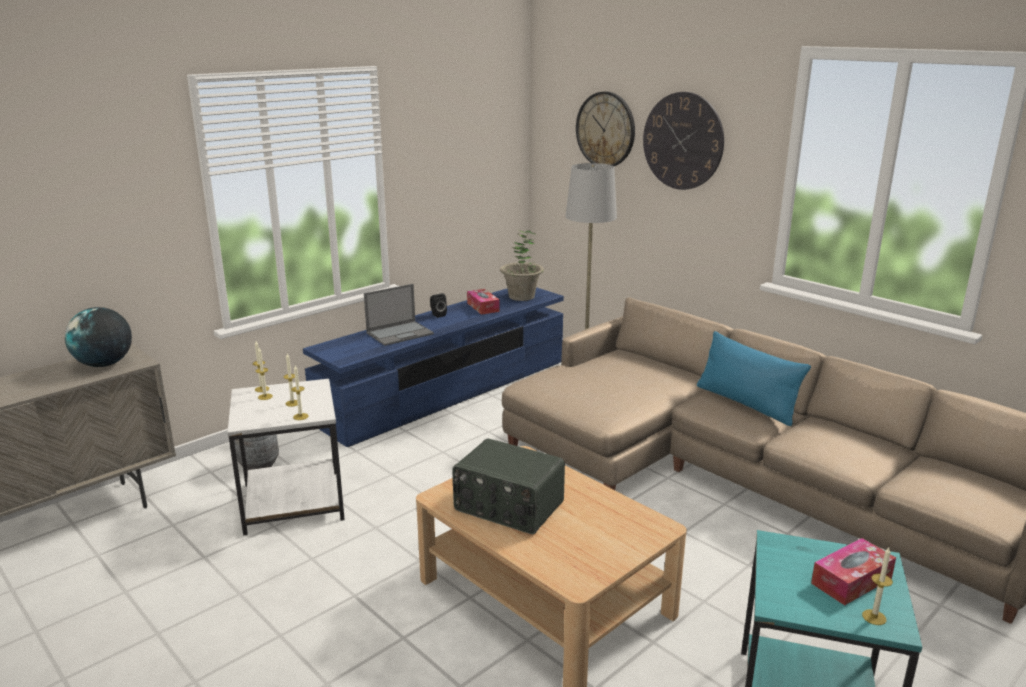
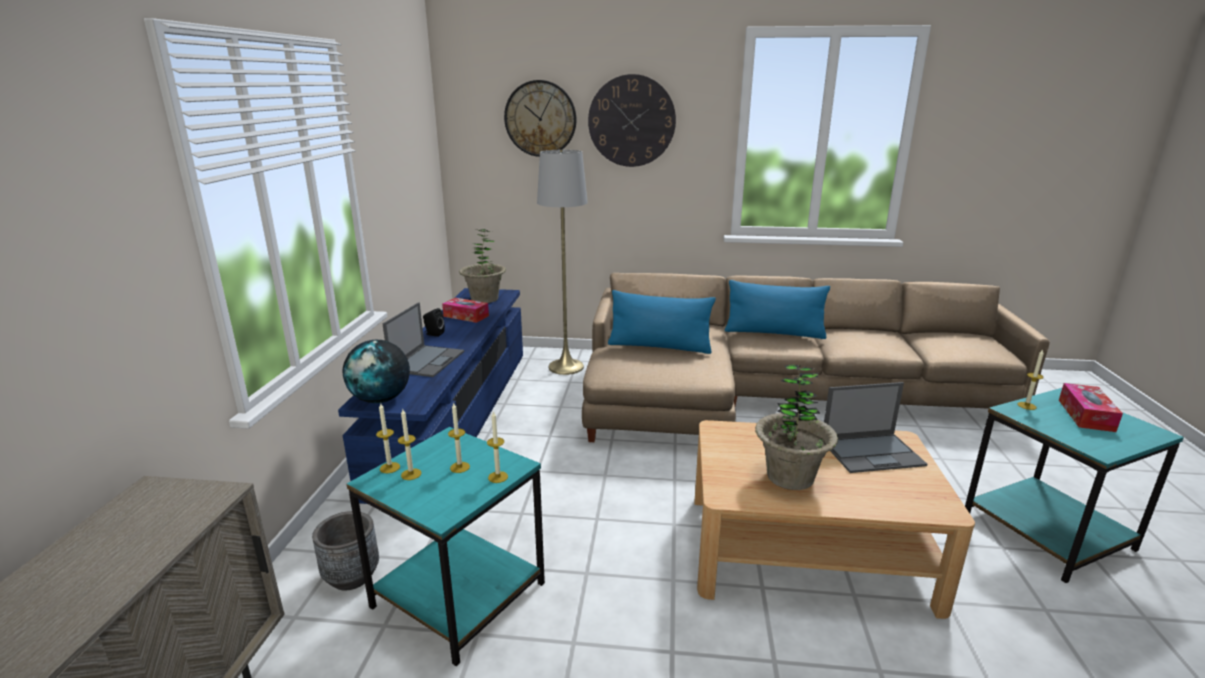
camera: 40 degrees left, 0 degrees up
globe [65,307,132,367] -> globe moved to [342,340,410,403]
white side table [228,379,345,536] -> turquoise side table [346,427,545,666]
radio [452,438,565,534] -> potted plant [755,364,838,490]
candle [862,547,893,625] -> candle moved to [1017,349,1044,410]
none -> blue pillow [608,290,716,354]
none -> laptop [824,382,927,473]

